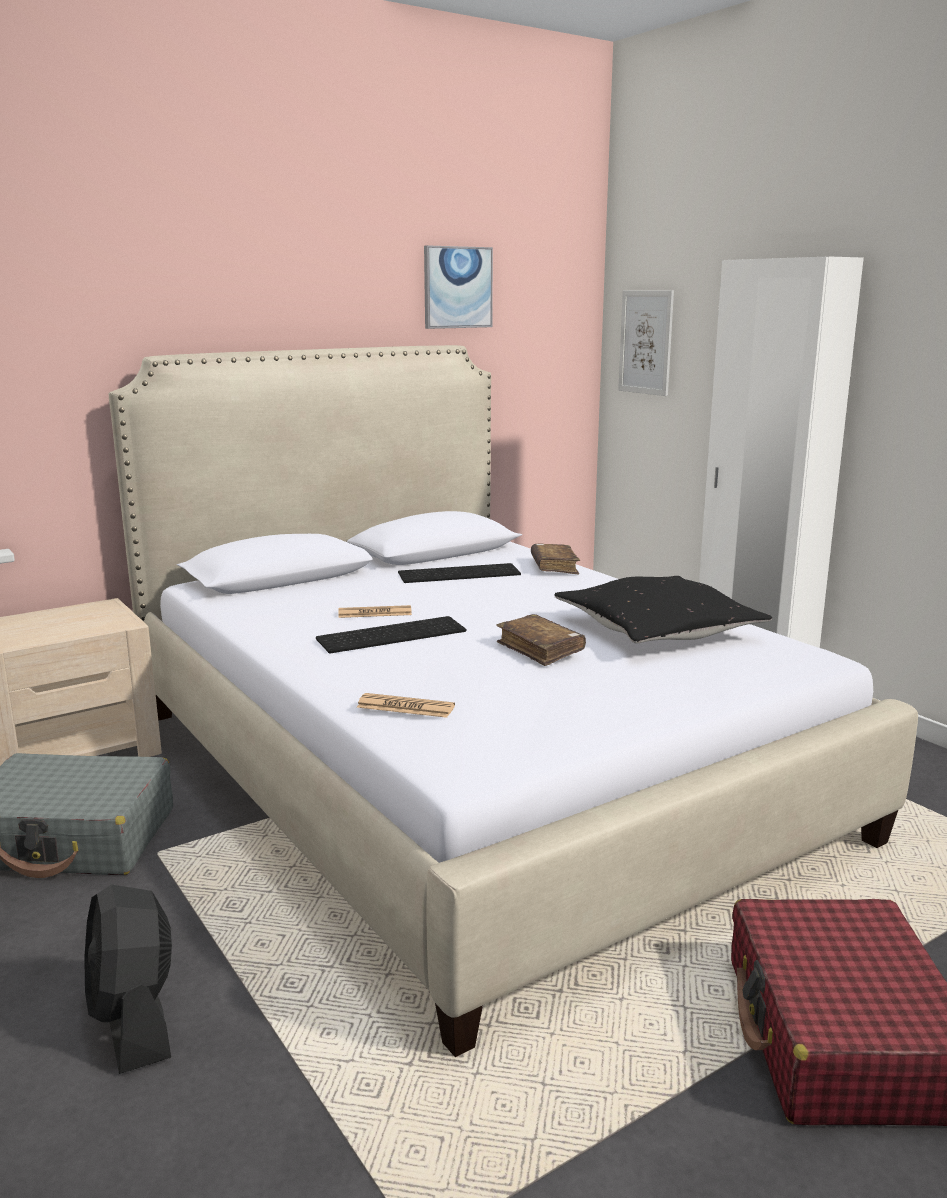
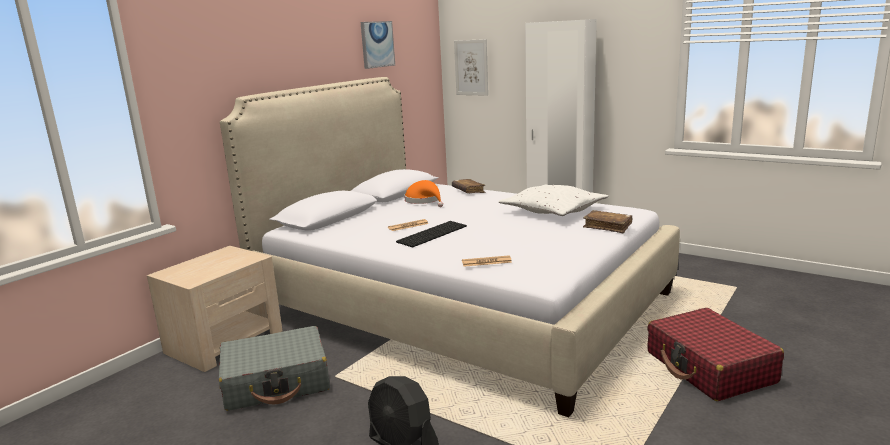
camera: 20 degrees left, 0 degrees up
keyboard [398,563,521,583] -> orange hat [404,180,443,207]
brown book [496,614,586,666] -> brown book moved to [583,210,632,233]
black pillow [554,576,772,643] -> white pillow [499,185,608,216]

